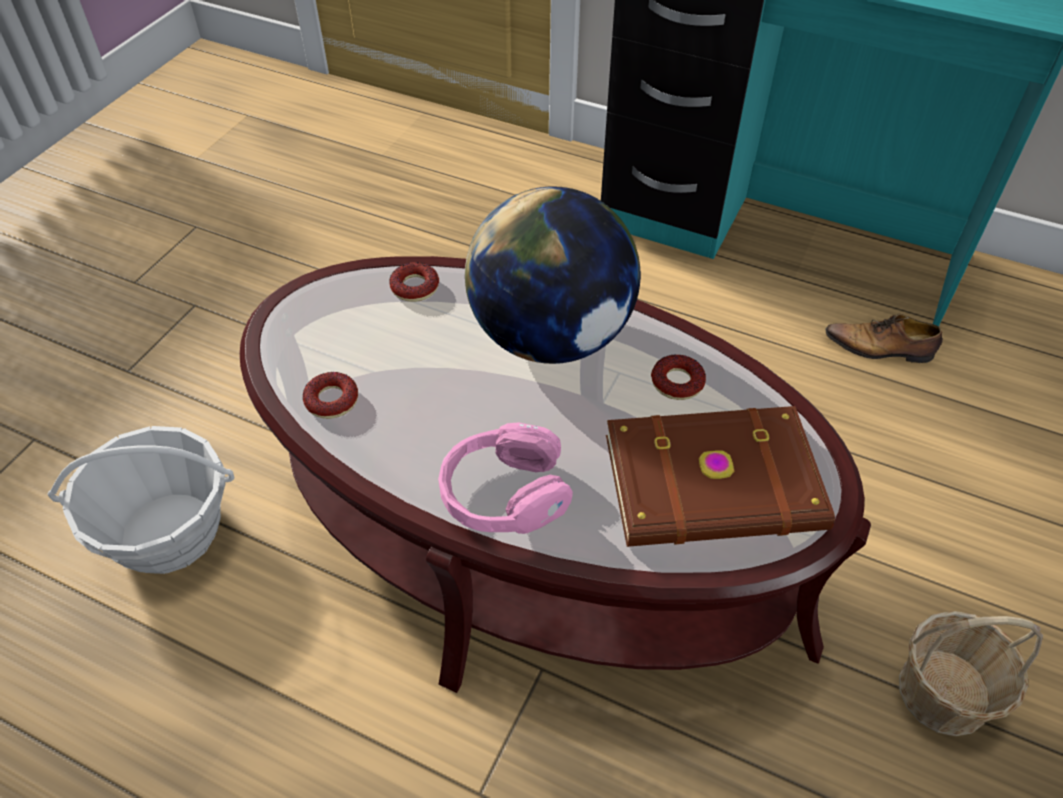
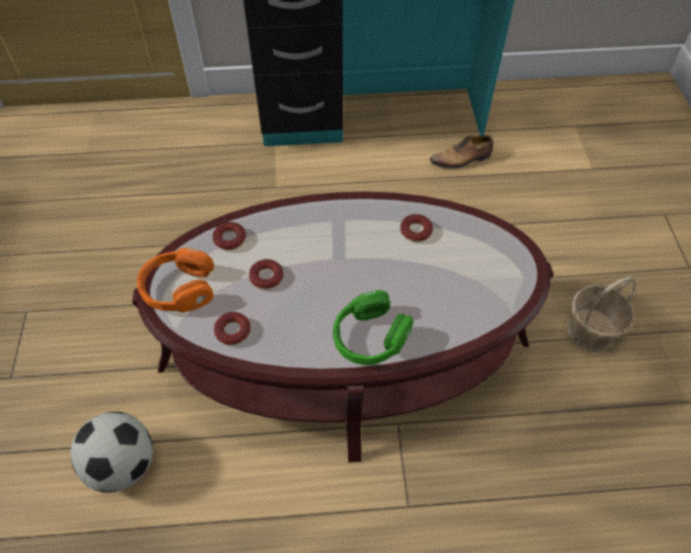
camera: 30 degrees left, 5 degrees up
basket [48,426,234,574] -> football [70,412,153,493]
pink headphones [438,422,573,534] -> green headphones [333,290,413,365]
globe [465,186,641,364] -> none
brown book [606,406,835,547] -> none
none -> orange headphones [137,248,214,312]
none -> donut [249,259,283,290]

